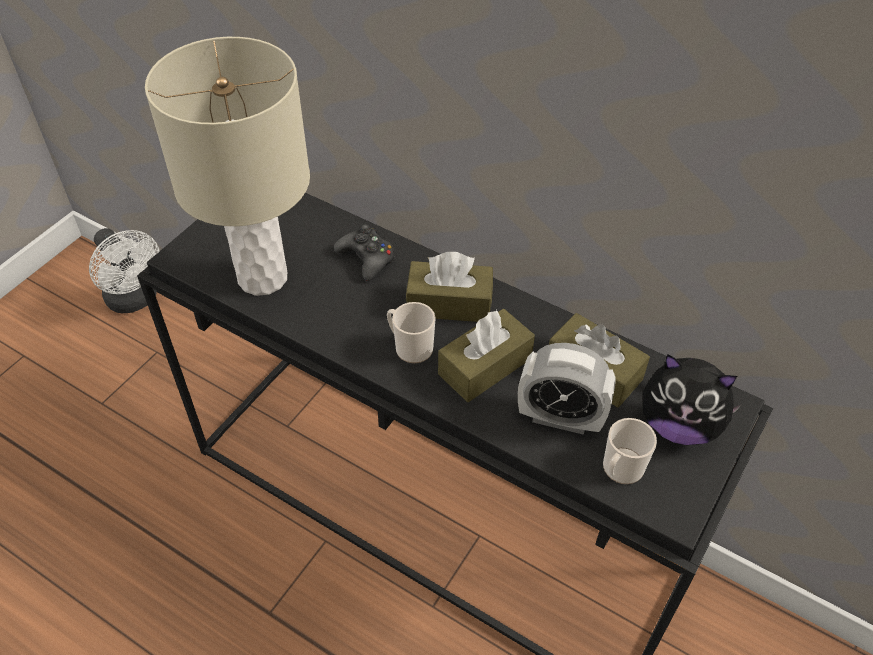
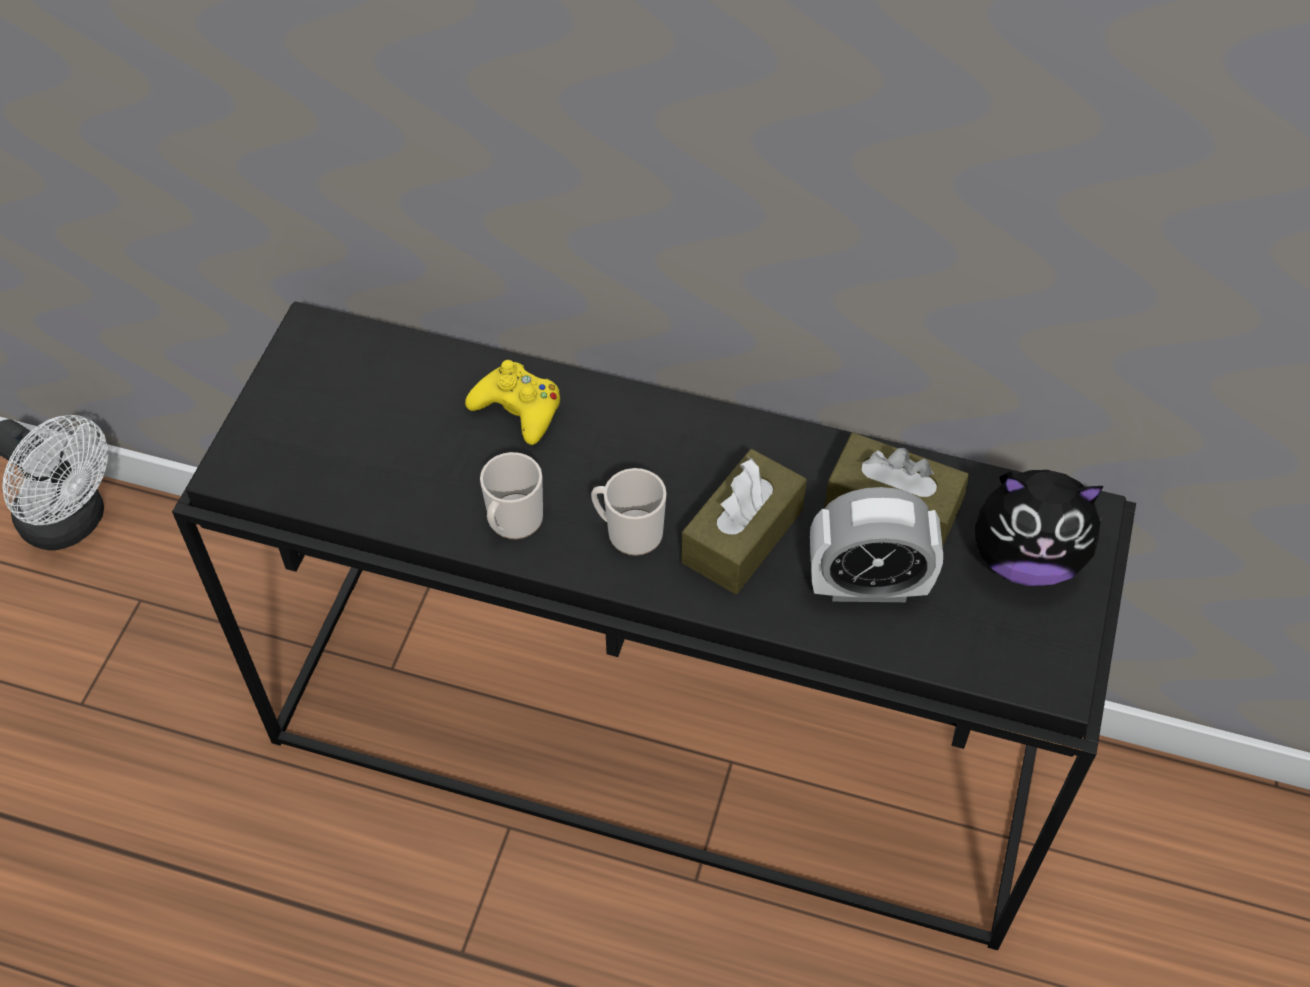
camera: 15 degrees left, 5 degrees up
beige table lamp [145,37,310,296] -> none
black game controller [334,224,395,281] -> yellow game controller [465,360,560,445]
brown tissue box [406,252,493,322] -> none
mug [603,418,657,484] -> mug moved to [480,452,543,539]

